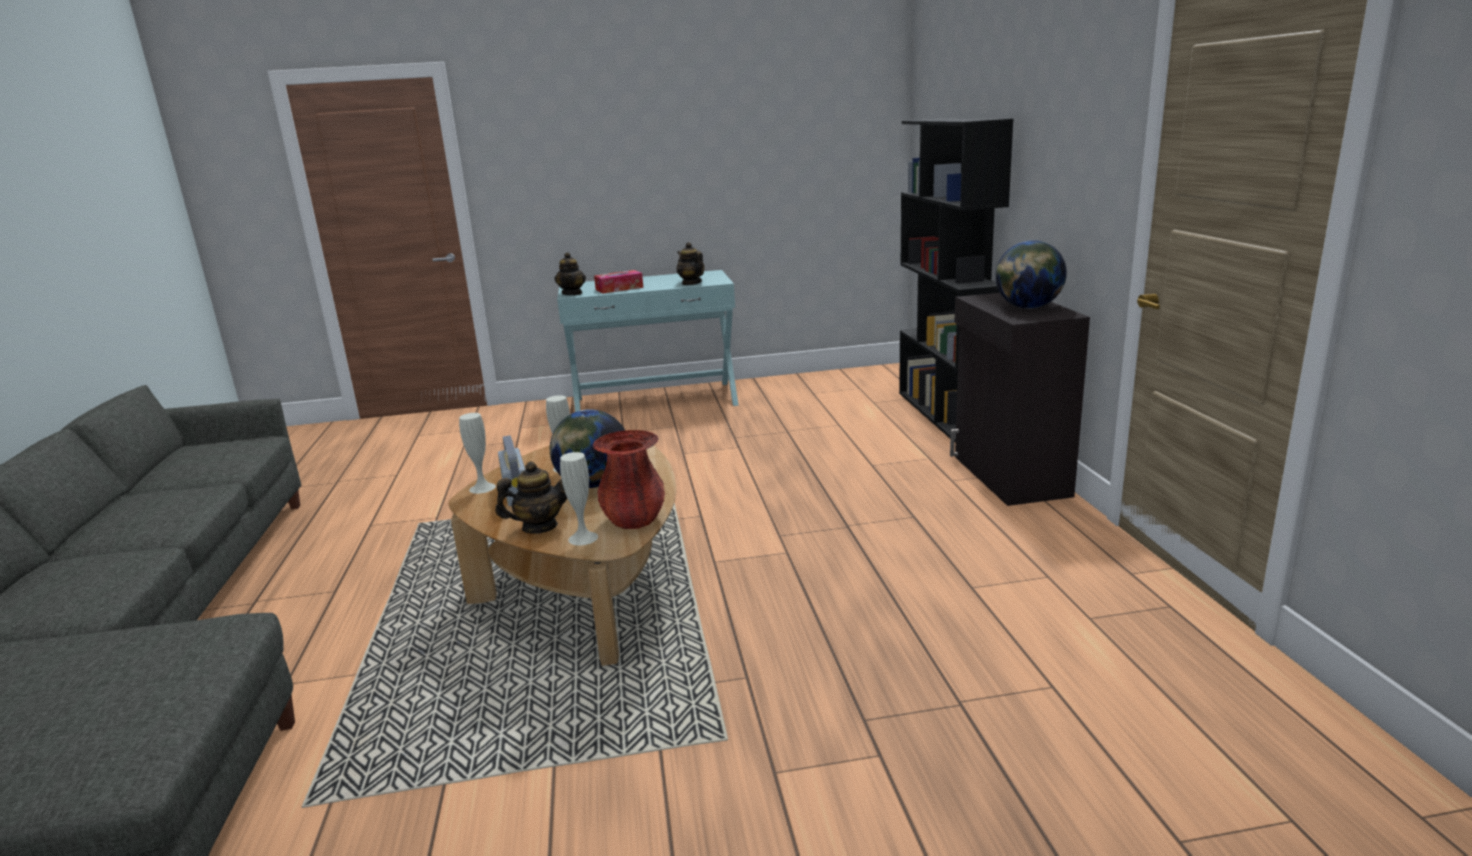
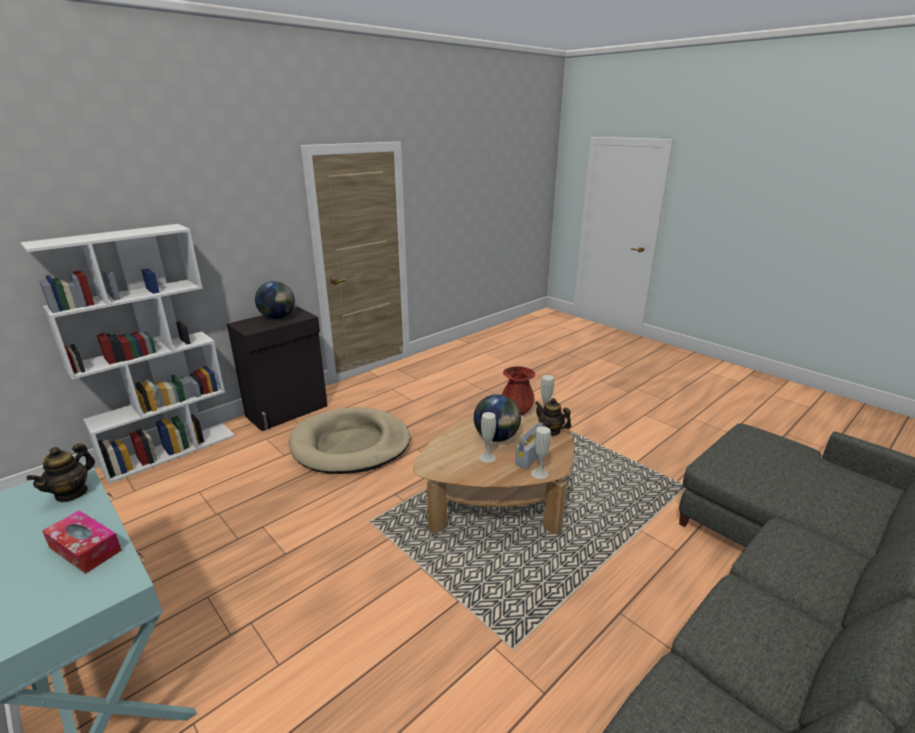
camera: 125 degrees left, 5 degrees up
teapot [555,252,586,295] -> none
black bookcase [899,118,1013,442] -> white bookcase [20,224,235,484]
none -> beige dog bed [289,407,410,474]

